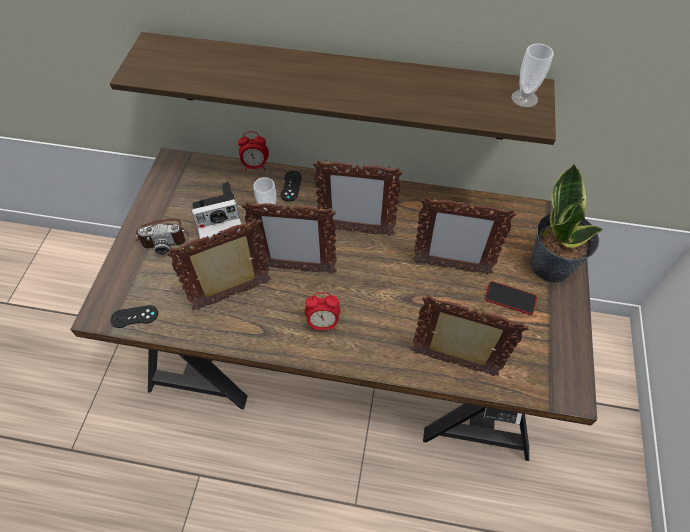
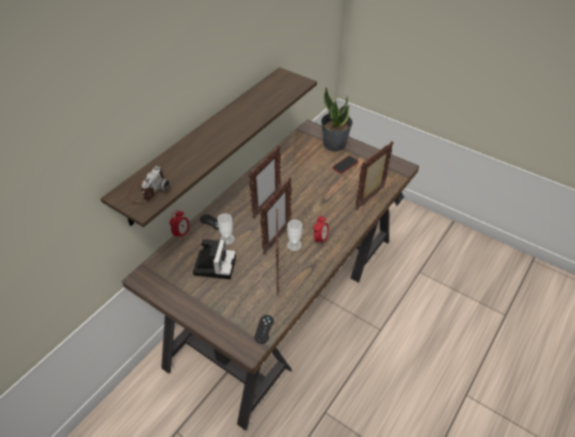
camera: 65 degrees left, 10 degrees down
camera [135,219,190,255] -> camera moved to [127,166,169,203]
picture frame [413,197,516,275] -> none
cup [512,43,554,108] -> cup moved to [287,220,302,251]

